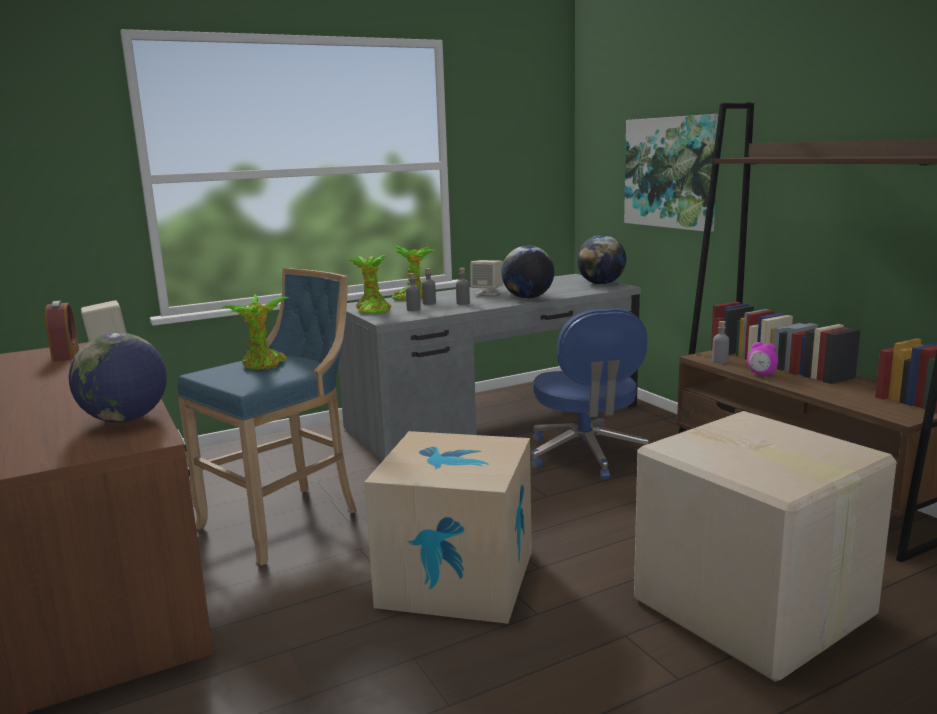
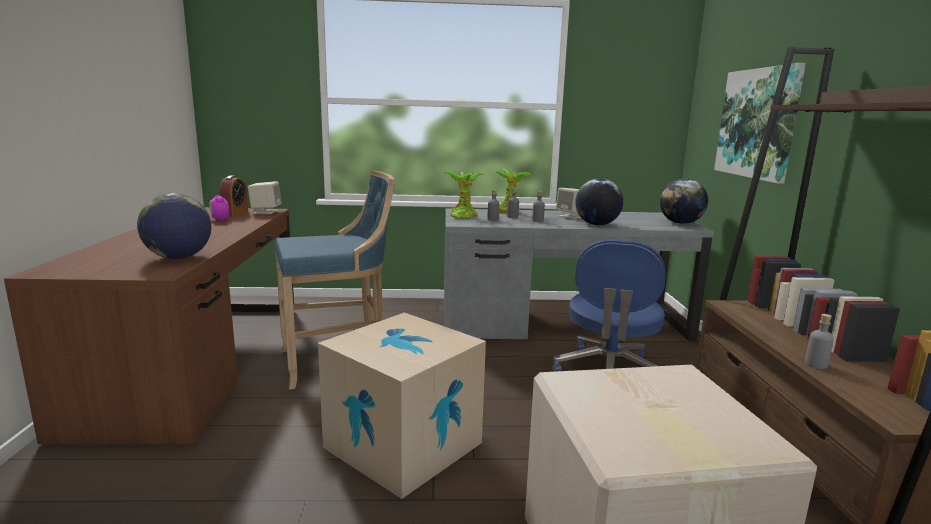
camera: 25 degrees right, 0 degrees up
potted plant [220,294,289,370] -> none
grey bottle [712,321,729,364] -> grey bottle moved to [805,314,834,369]
alarm clock [747,342,778,375] -> alarm clock moved to [209,195,229,221]

